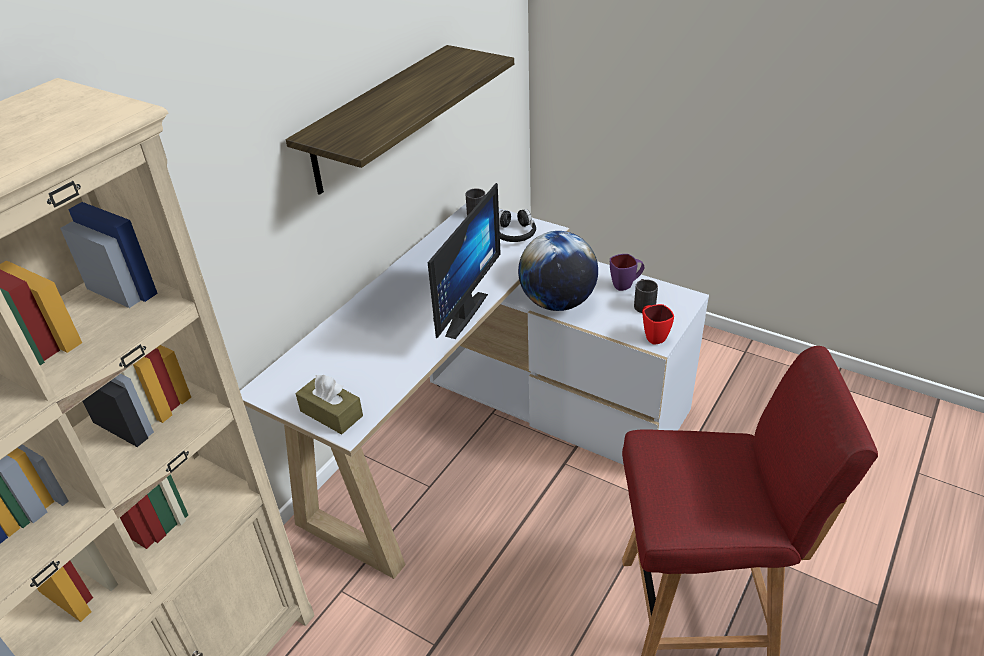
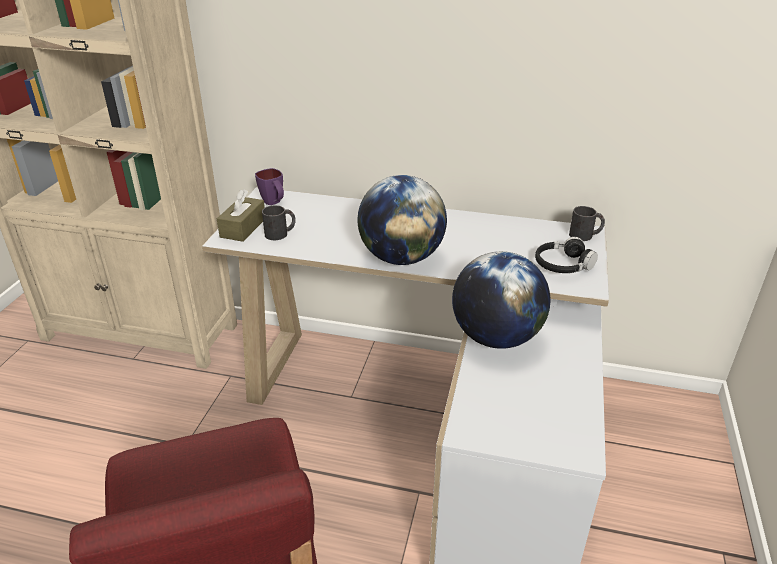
camera: 70 degrees right, 5 degrees down
shelf [286,45,514,195] -> none
monitor [428,183,501,339] -> globe [358,175,447,265]
purple mug [610,254,644,291] -> purple mug moved to [255,168,284,205]
black mug [634,279,658,313] -> black mug moved to [262,205,296,240]
red mug [642,304,674,345] -> none

